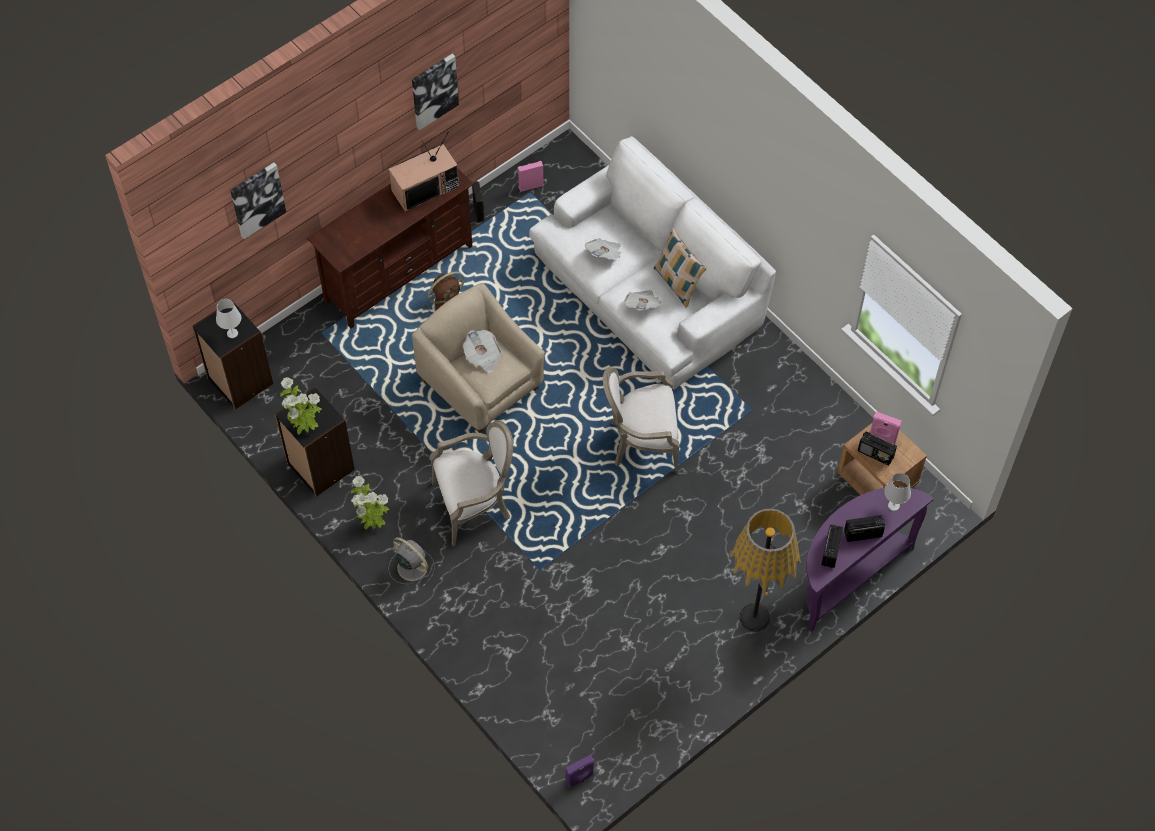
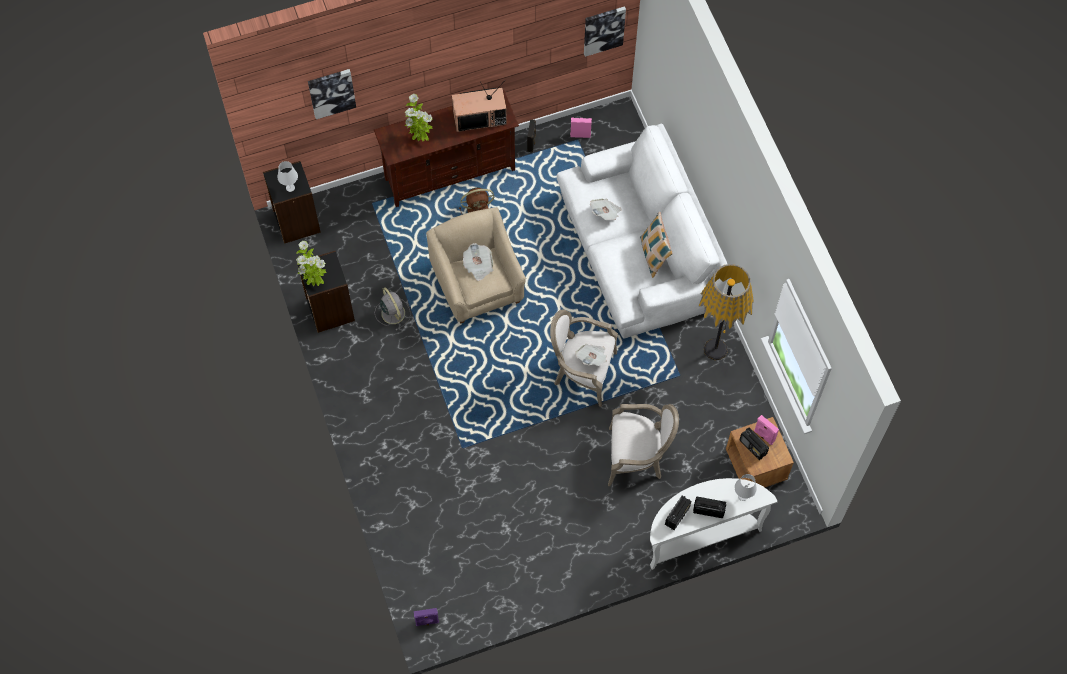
camera: 20 degrees right, 5 degrees up
potted plant [351,476,389,529] -> potted plant moved to [404,94,433,141]
grey fan [388,537,435,586] -> grey fan moved to [375,287,411,331]
picture [412,54,459,130] -> picture moved to [584,6,626,57]
armchair [430,420,513,547] -> armchair moved to [608,404,679,486]
newspaper [623,290,661,311] -> newspaper moved to [575,344,607,366]
floor lamp [729,509,801,632] -> floor lamp moved to [698,264,754,360]
purple console table [806,487,934,632] -> white console table [650,478,778,570]

